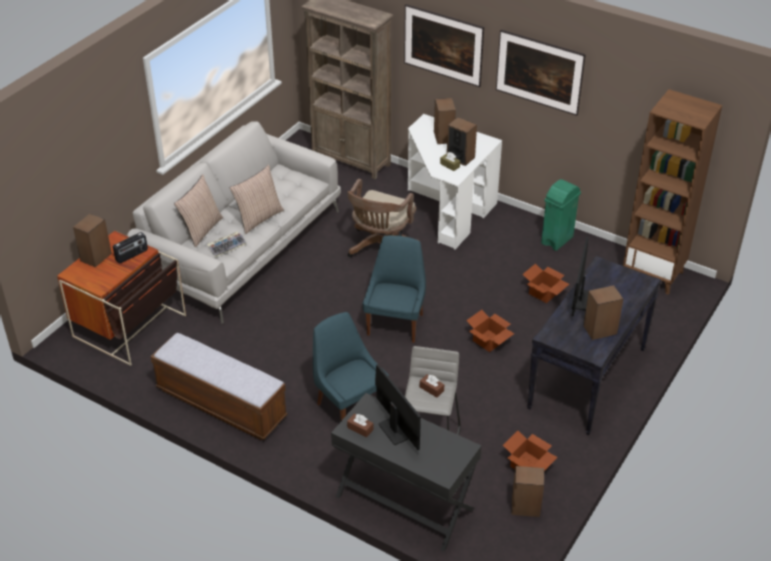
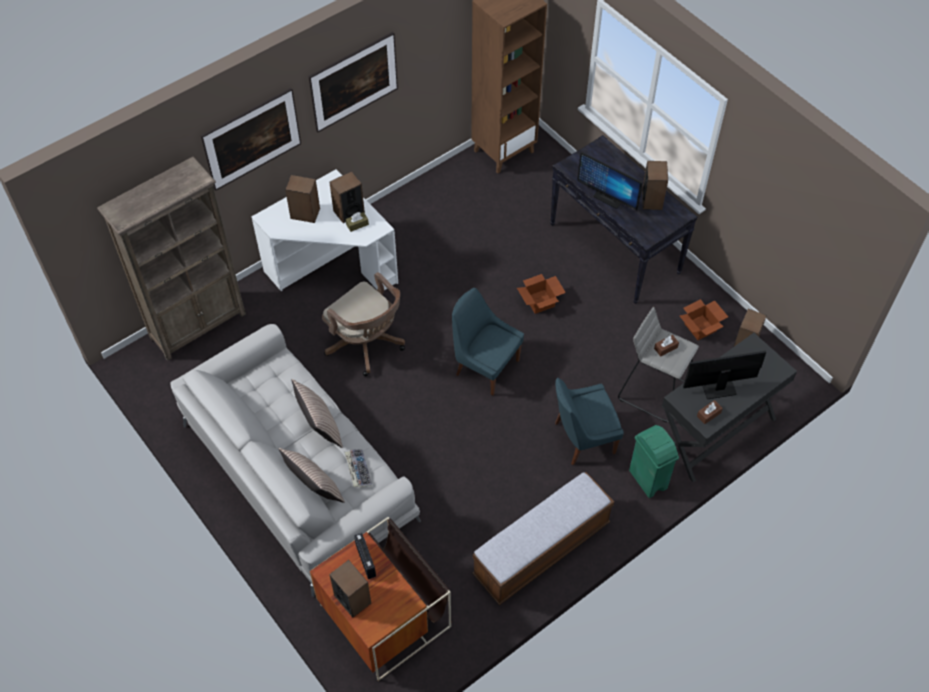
camera: 70 degrees left, 15 degrees up
cardboard box [522,264,569,303] -> none
green trash can [541,179,581,251] -> green trash can moved to [629,425,679,498]

